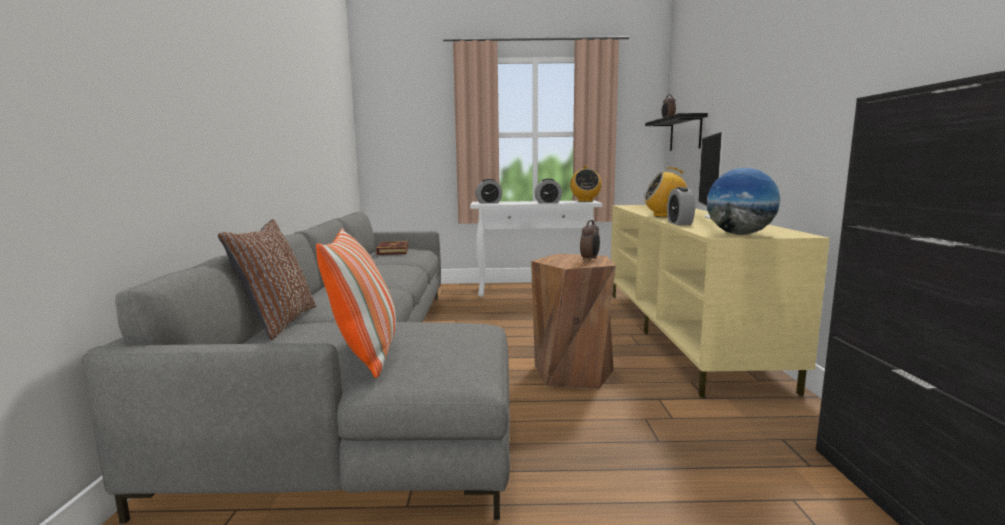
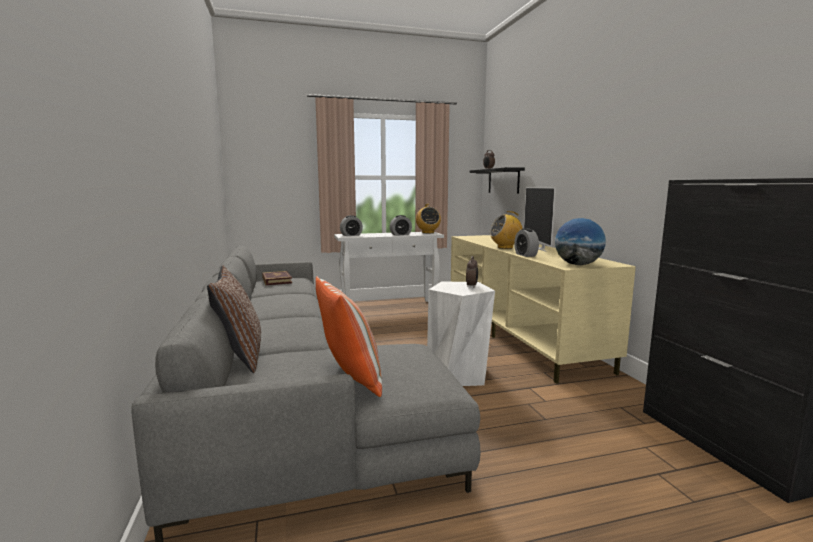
camera: 15 degrees left, 0 degrees up
brown stool [531,254,616,390] -> white stool [427,281,495,386]

